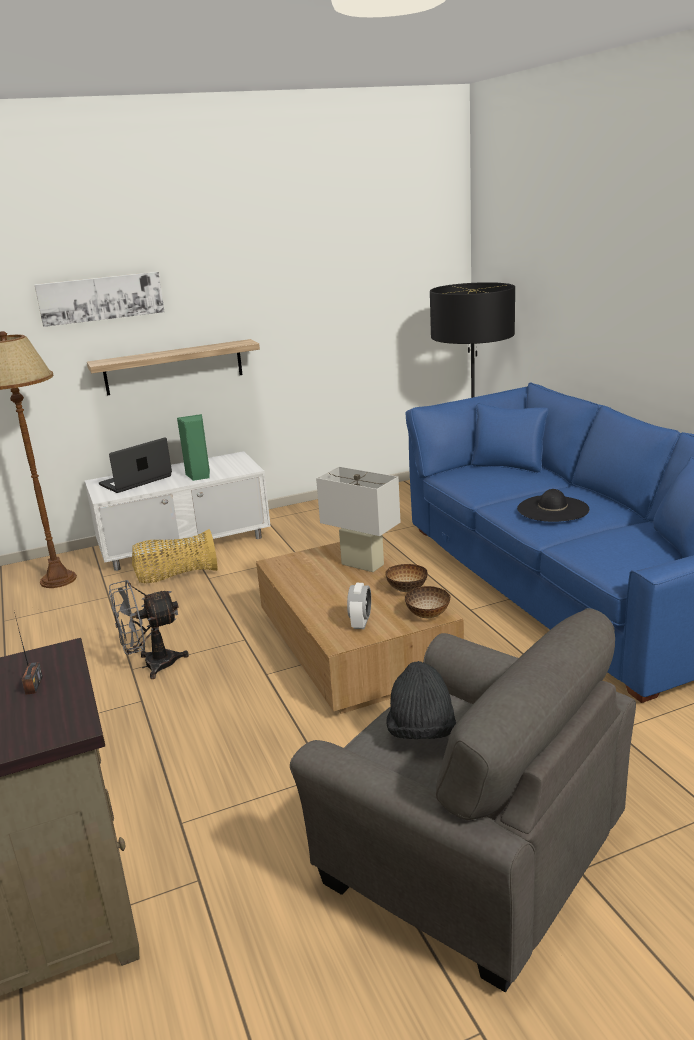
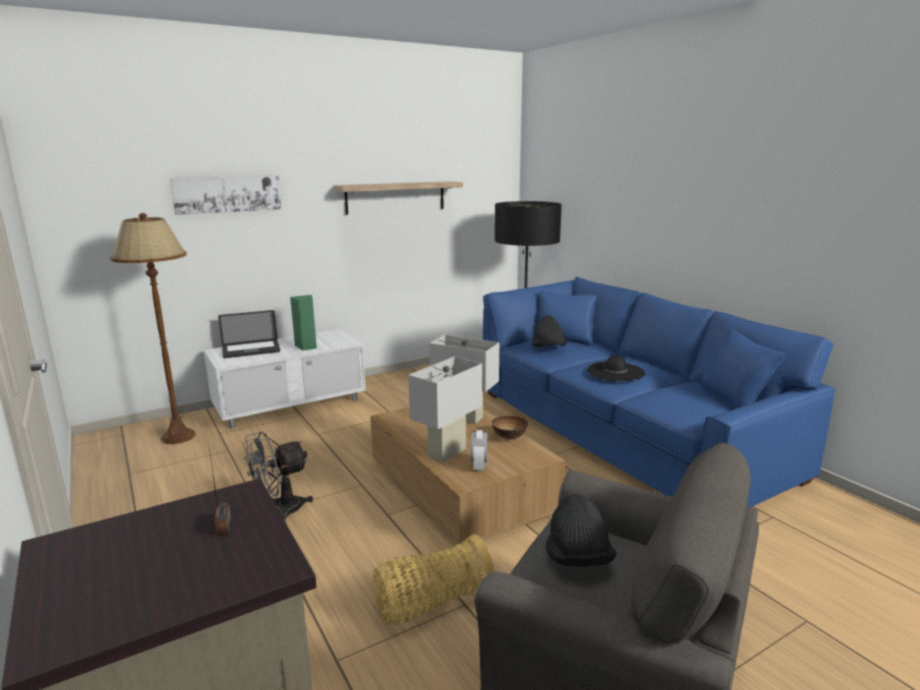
camera: 10 degrees left, 5 degrees down
shelf [87,339,260,396] -> shelf moved to [334,181,463,215]
laptop [99,438,172,493] -> laptop turned 150 degrees counterclockwise [218,310,280,358]
basket [132,529,217,583] -> basket moved to [373,534,495,625]
bowl [405,586,451,618] -> none
none -> white table lamp [408,356,482,462]
none -> black hat [532,315,567,347]

